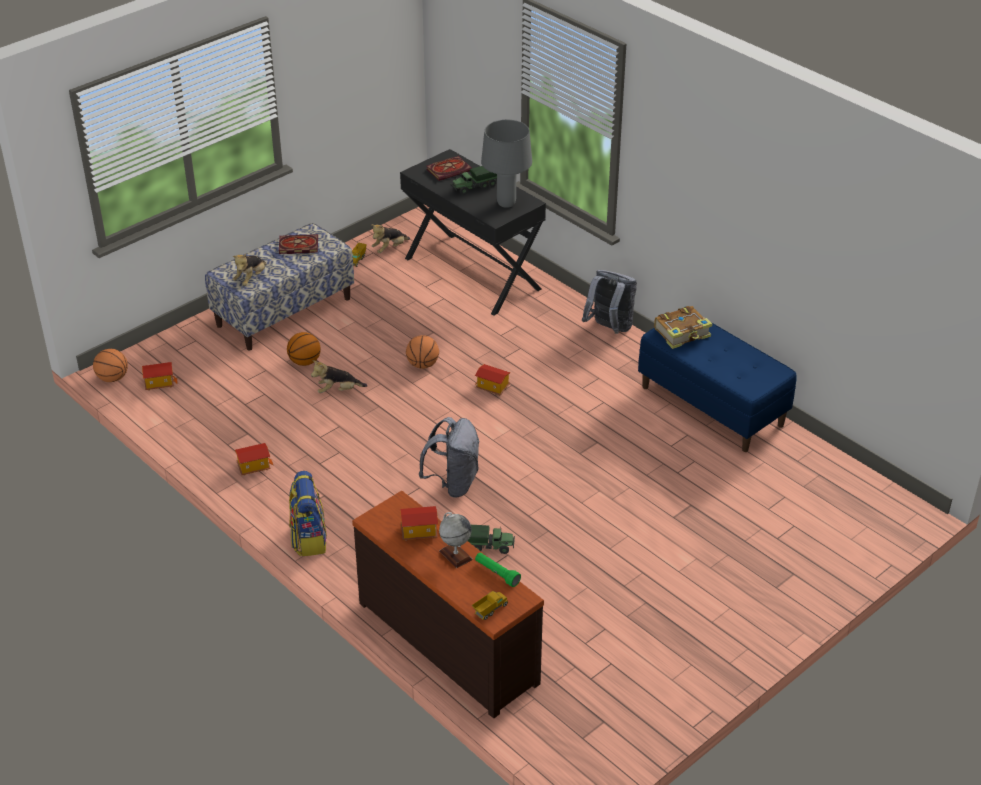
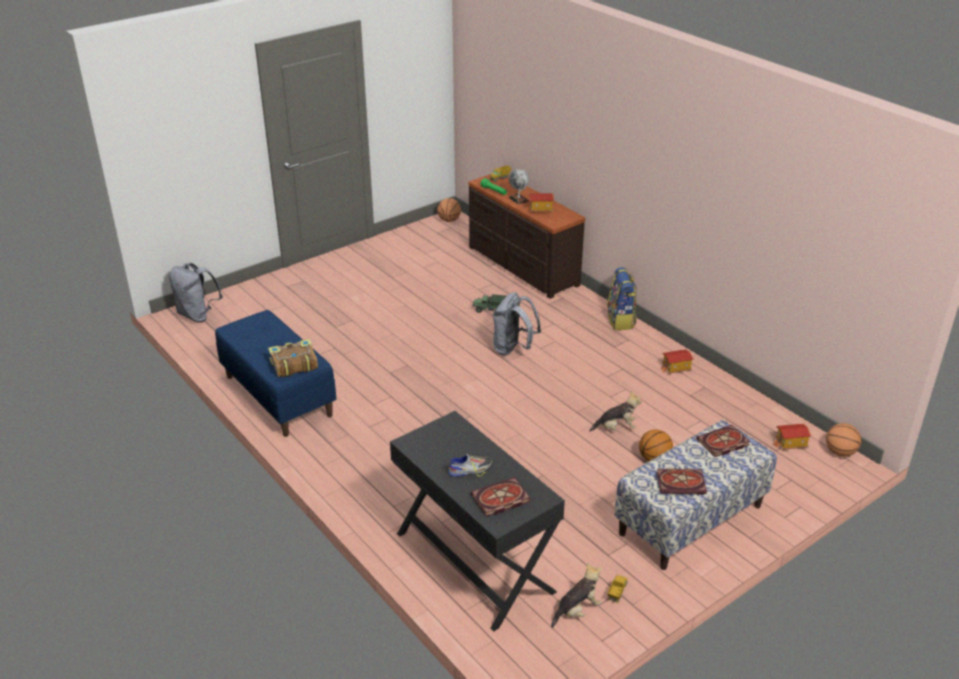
camera: 175 degrees left, 5 degrees down
plush toy [232,254,266,286] -> book [696,425,750,457]
basketball [406,335,439,369] -> basketball moved to [437,198,461,222]
toy truck [451,166,497,195] -> shoe [448,454,492,477]
toy house [475,364,510,396] -> none
grey table lamp [481,120,532,208] -> none
grey backpack [582,270,637,334] -> grey backpack moved to [169,263,223,322]

